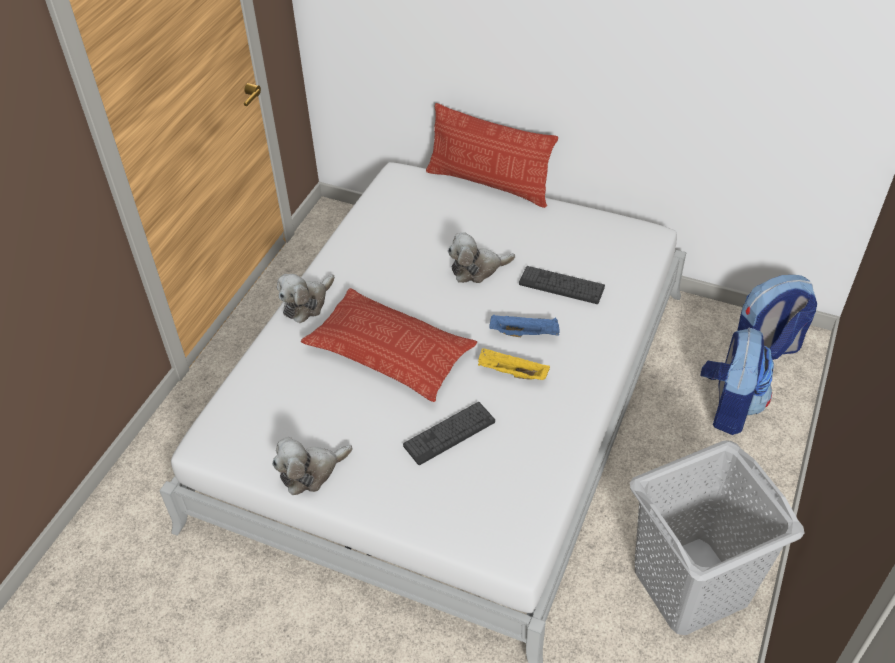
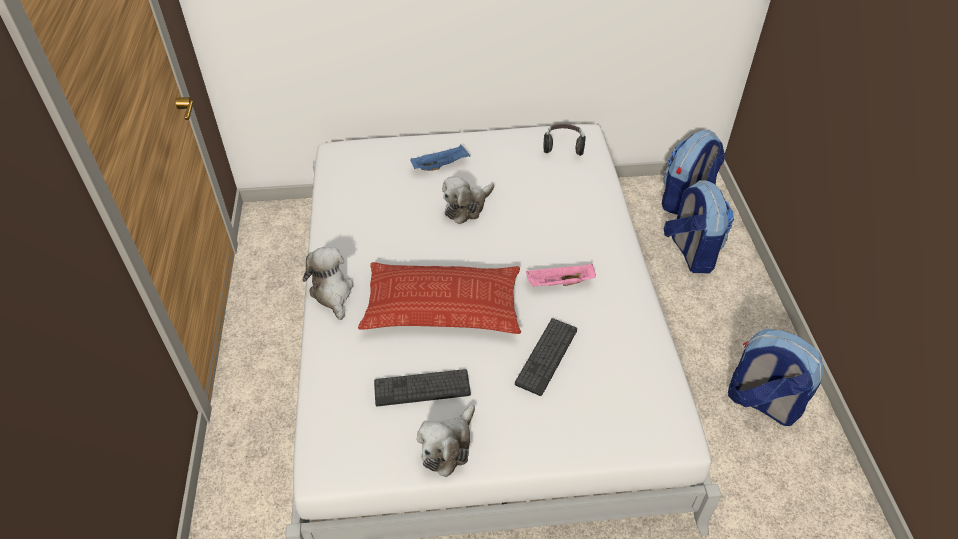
camera: 30 degrees left, 0 degrees up
plush toy [277,274,335,323] -> plush toy turned 150 degrees clockwise [303,247,354,320]
pillow [426,103,558,208] -> none
yellow tray [478,348,550,380] -> pink tray [526,264,596,287]
blue tray [489,315,559,337] -> blue tray moved to [411,145,471,171]
keyboard [519,266,605,304] -> keyboard moved to [374,369,471,406]
grey laundry basket [630,440,804,635] -> backpack [728,329,824,426]
none -> headphones [544,124,586,156]

